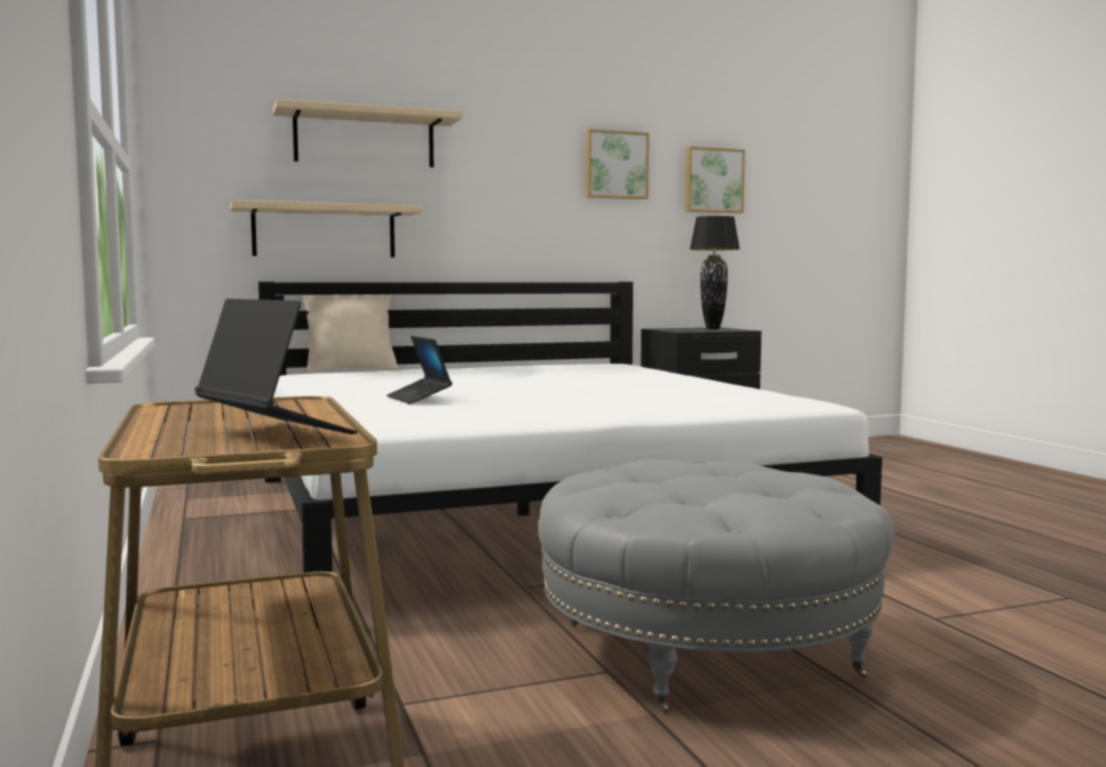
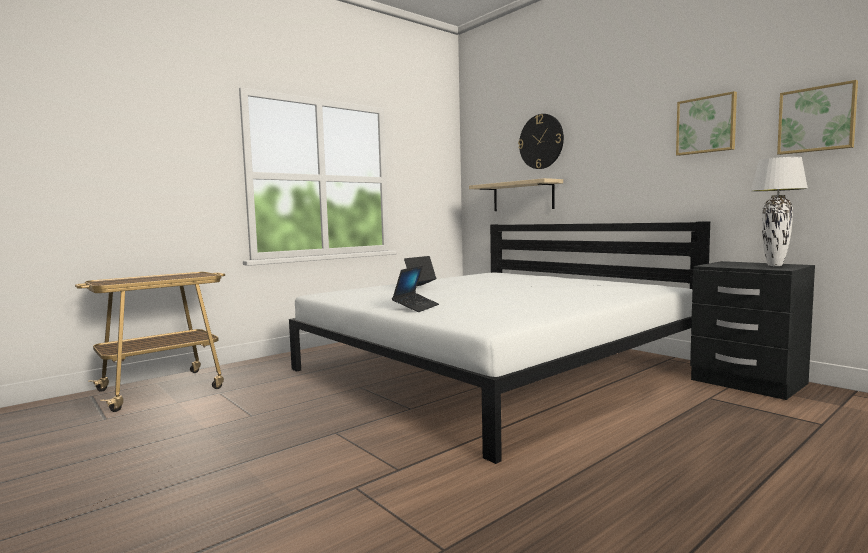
camera: 70 degrees right, 0 degrees up
laptop [195,299,358,435] -> laptop moved to [392,266,439,312]
beige shelf [273,99,463,167] -> wall clock [518,114,564,169]
beige pillow [302,294,398,373] -> none
grey ottoman [538,459,895,713] -> none
black table lamp [689,216,740,329] -> white table lamp [750,157,808,266]

